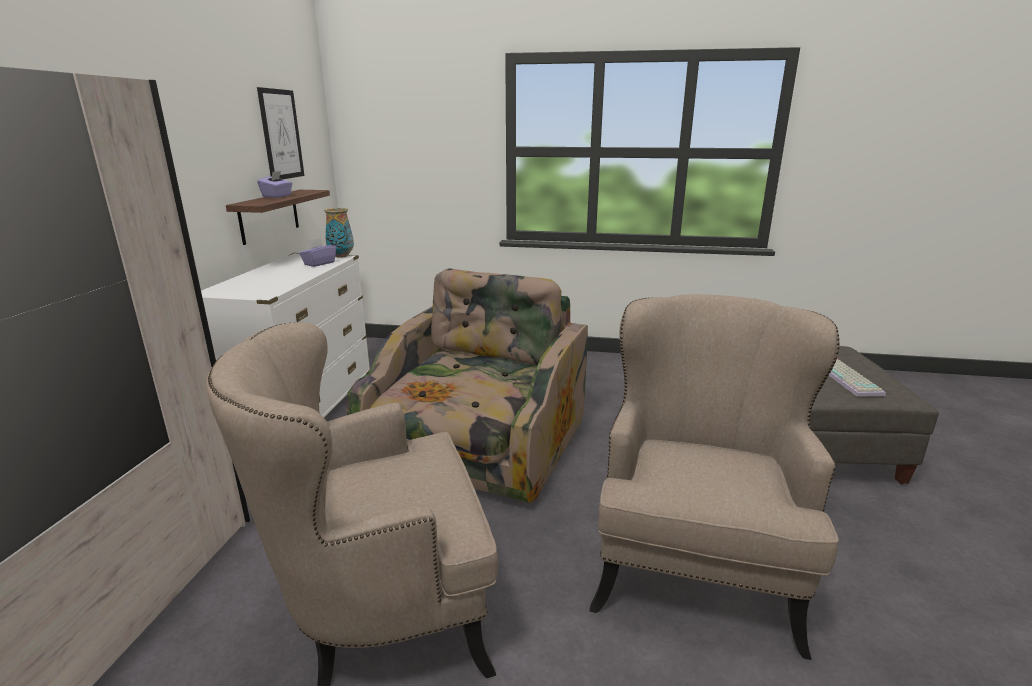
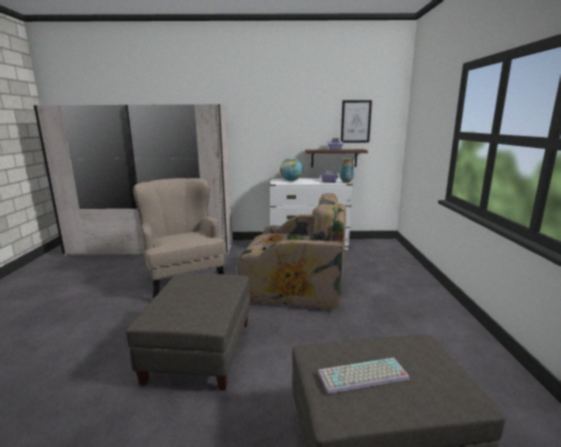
camera: 80 degrees right, 5 degrees down
beige armchair [590,294,840,660] -> grey ottoman [126,273,251,391]
none -> globe [280,158,303,181]

